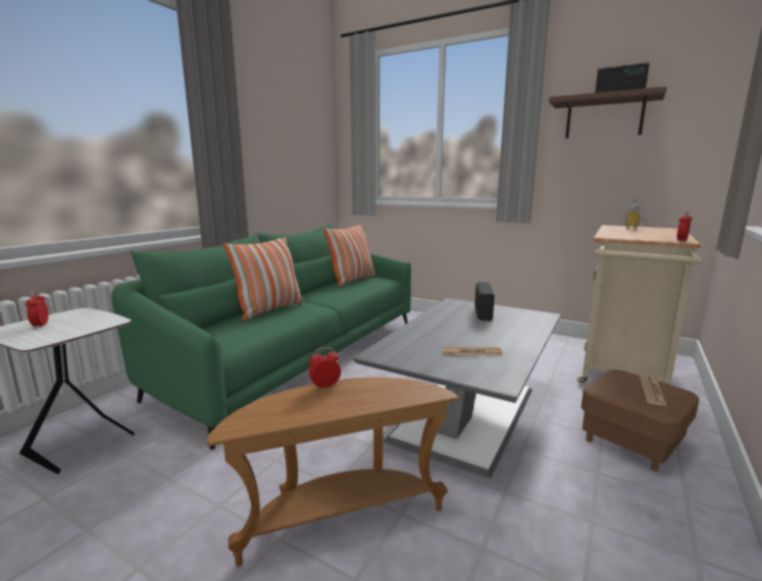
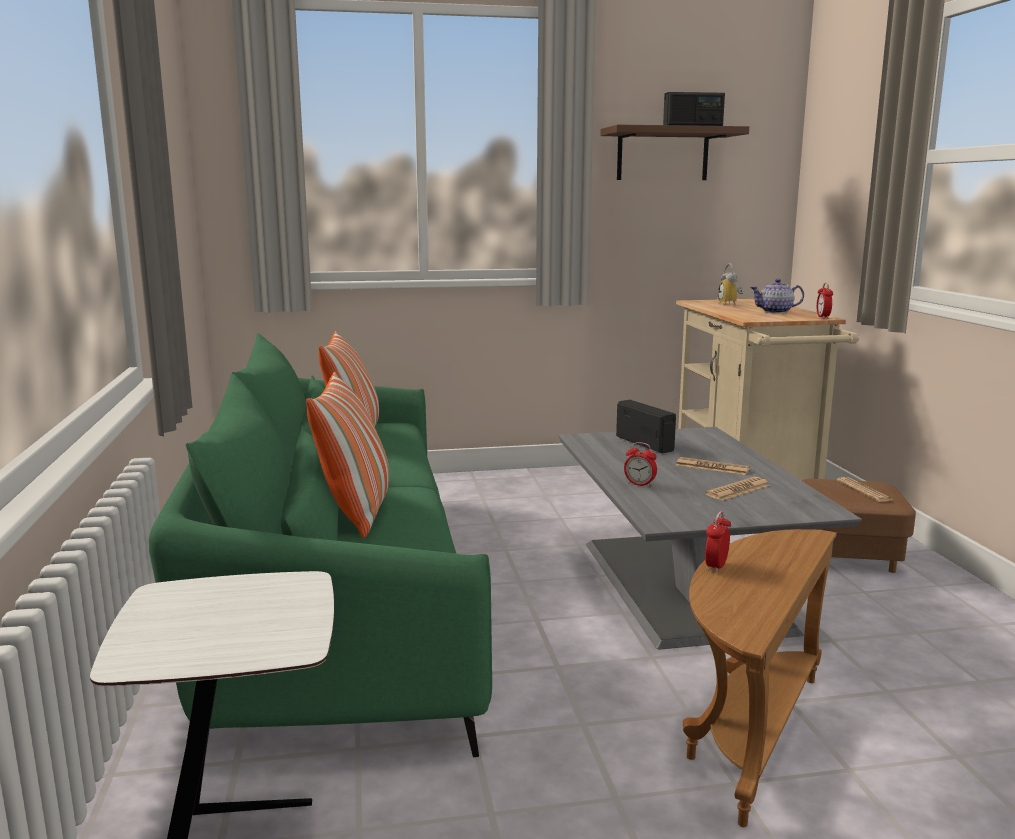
camera: 40 degrees left, 0 degrees up
alarm clock [25,291,49,329] -> alarm clock moved to [624,442,657,487]
none -> newspaper [676,457,750,475]
none -> teapot [750,279,804,313]

